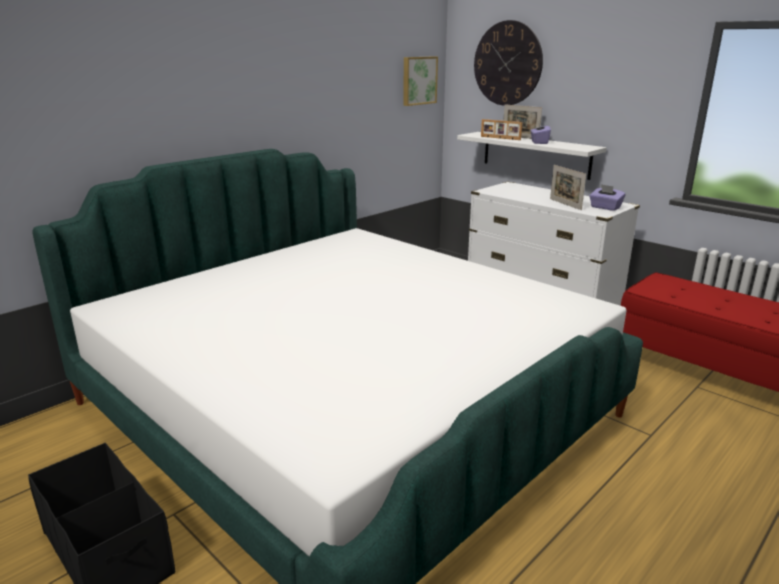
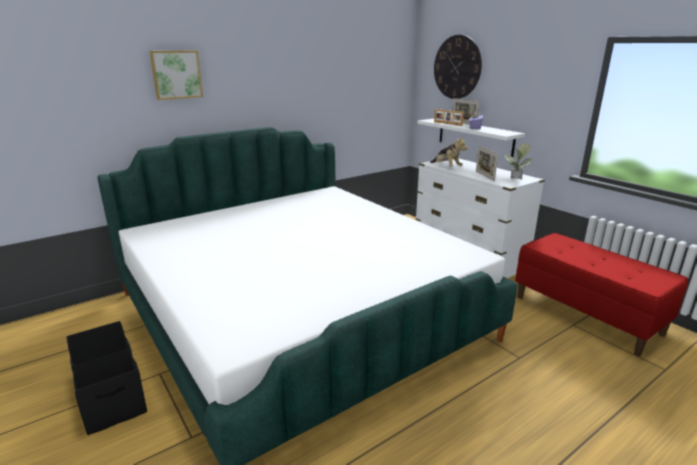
camera: 10 degrees right, 0 degrees up
picture [403,56,438,106] -> picture moved to [149,51,203,100]
purple tissue box [589,184,626,211] -> potted plant [505,143,532,179]
none -> plush toy [430,137,467,166]

